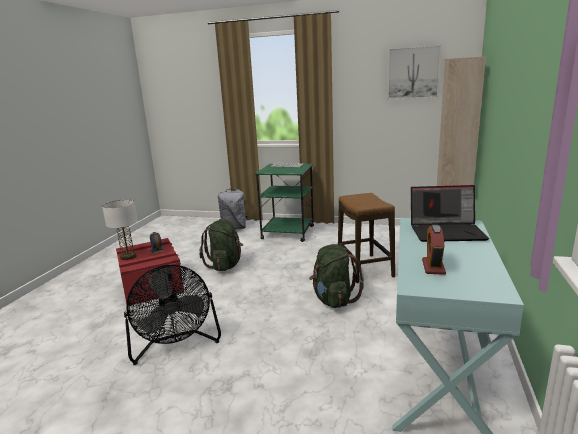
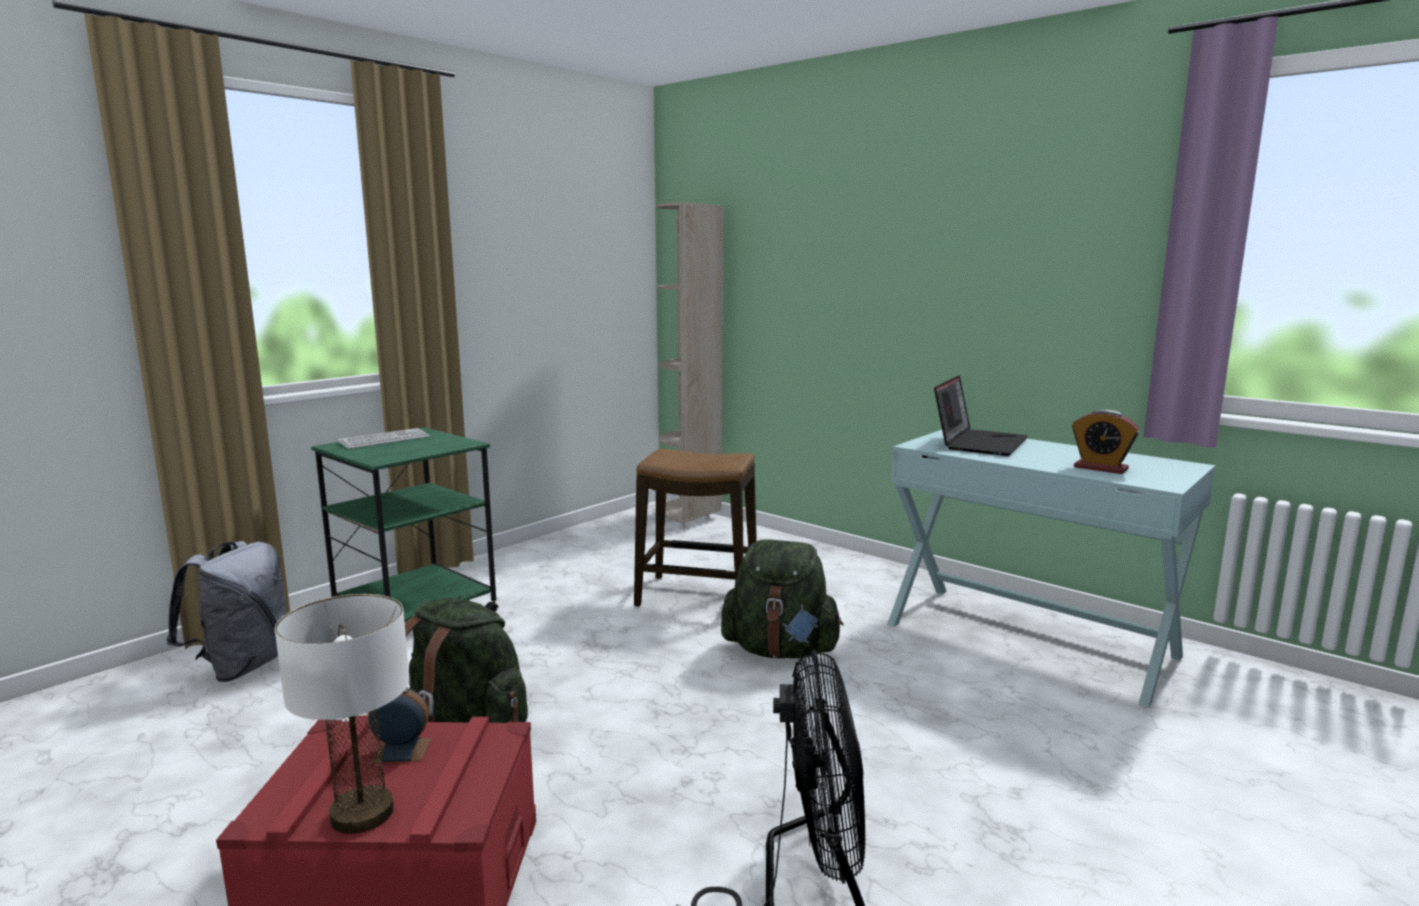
camera: 65 degrees left, 5 degrees down
picture [388,45,441,100] -> none

